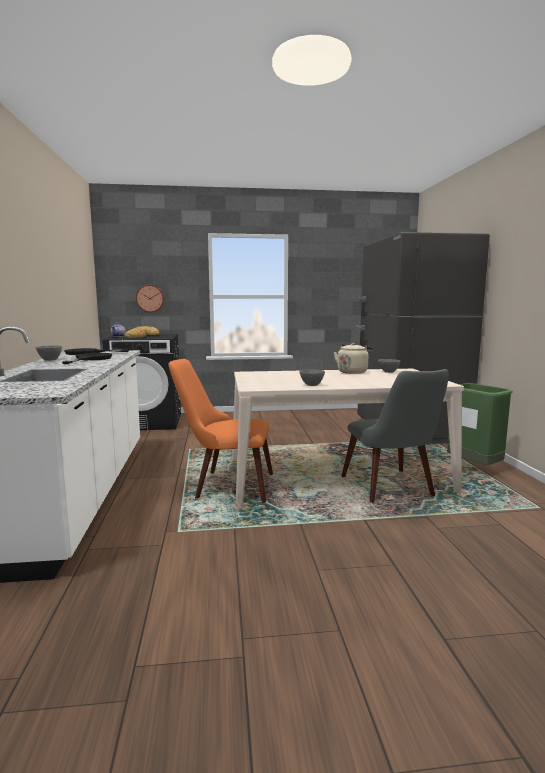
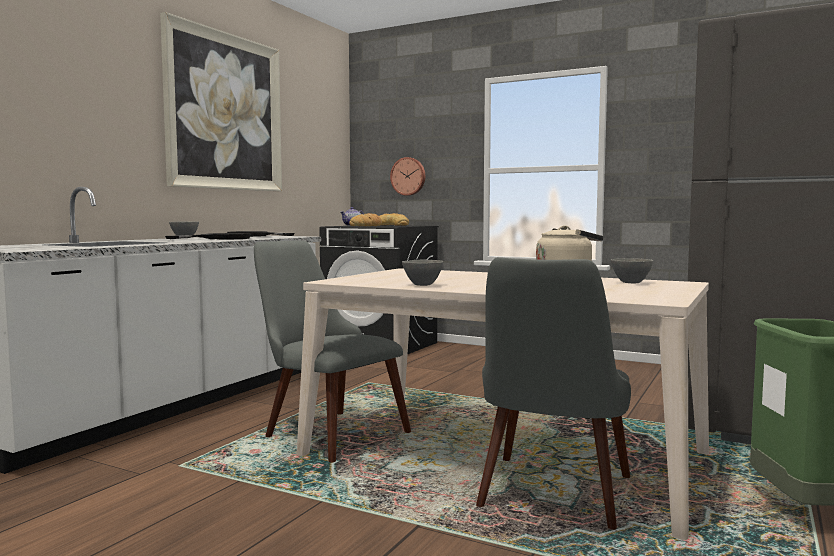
camera: 35 degrees right, 5 degrees down
orange chair [168,359,273,503] -> grey chair [254,240,411,463]
none -> picture [160,12,282,191]

